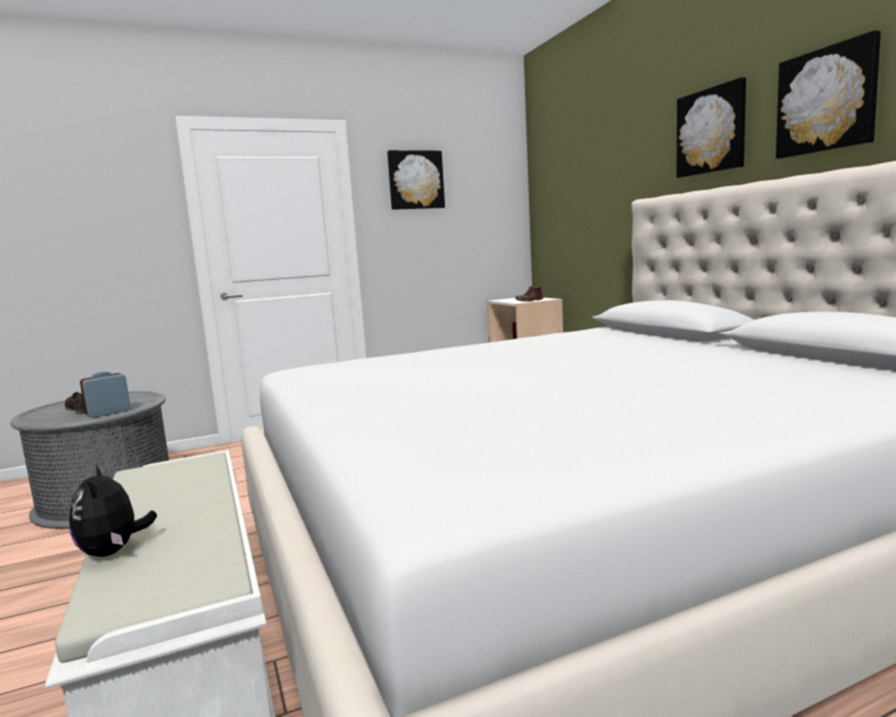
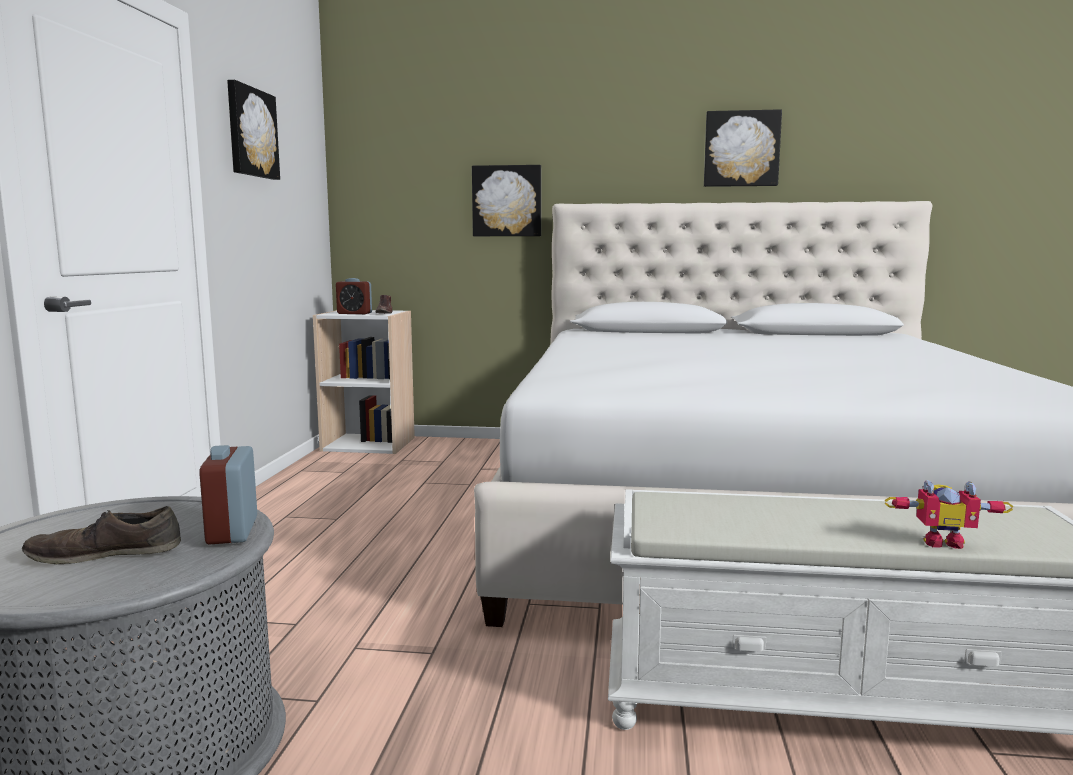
camera: 60 degrees left, 0 degrees up
plush toy [69,465,157,557] -> toy robot [884,480,1013,549]
picture [677,77,746,178] -> picture moved to [472,165,541,236]
none -> alarm clock [336,278,372,314]

